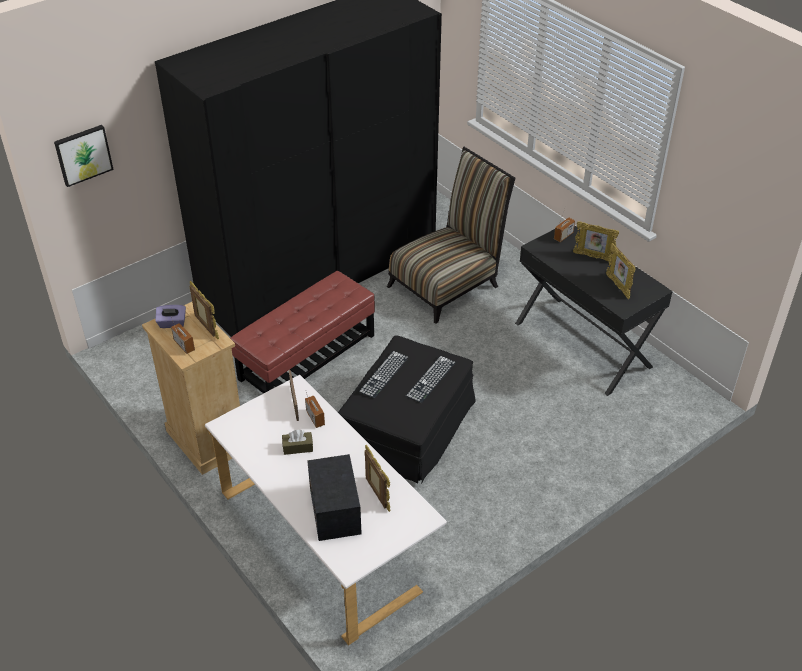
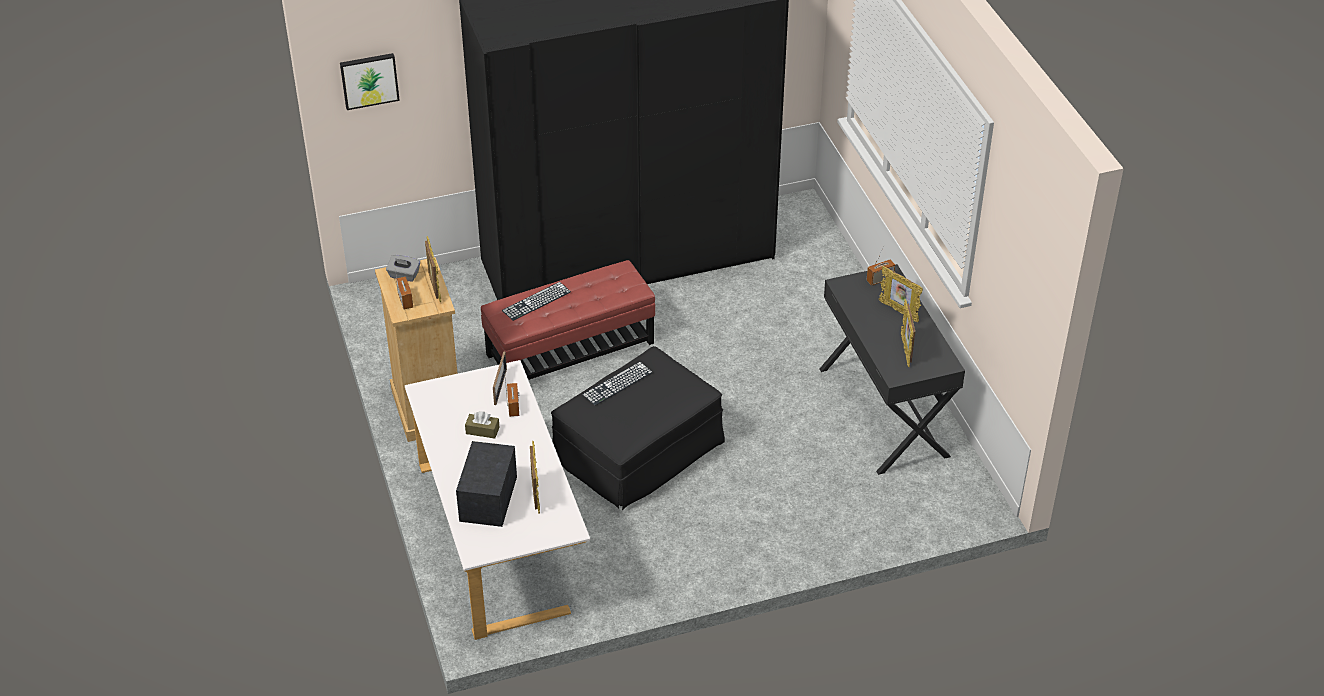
camera: 20 degrees right, 0 degrees up
purple tissue box [155,305,186,328] -> grey tissue box [386,255,420,282]
chair [387,147,515,324] -> none
keyboard [406,355,456,403] -> keyboard moved to [502,282,571,321]

